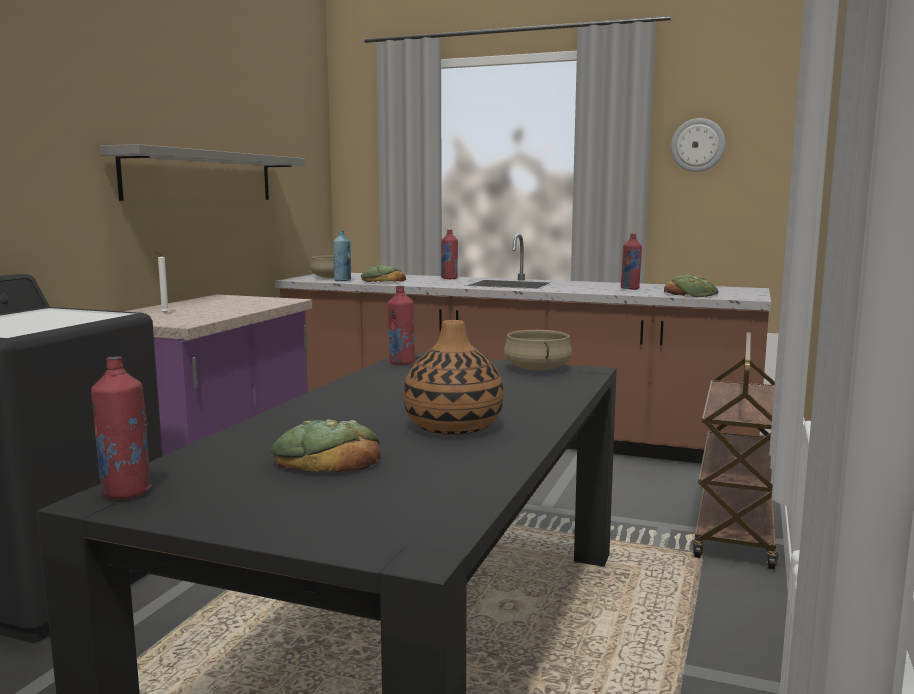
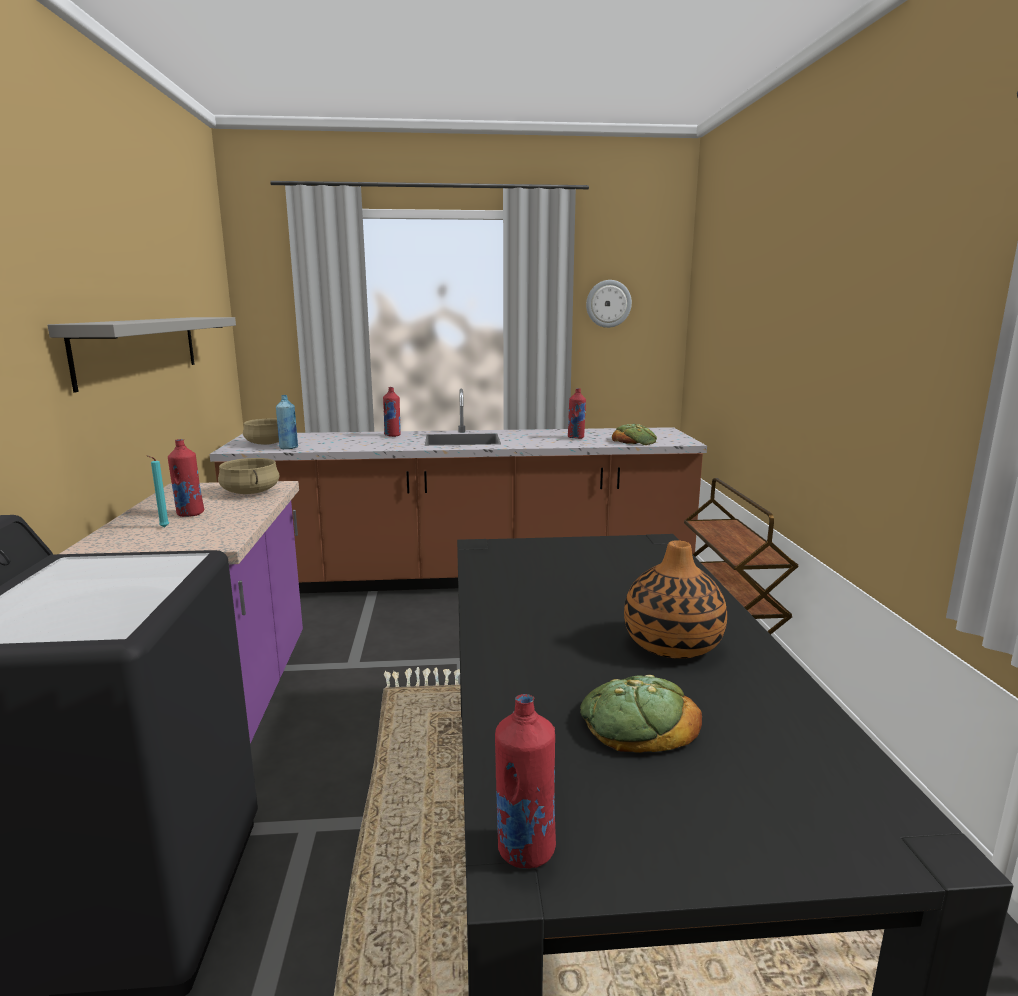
camera: 25 degrees left, 5 degrees up
white candle [154,251,169,314] -> turquoise candle [147,455,169,527]
bread [360,265,406,282] -> none
red bottle [388,286,416,365] -> red bottle moved to [168,439,204,517]
beige cooking pot [504,330,572,371] -> beige cooking pot moved to [218,458,280,494]

